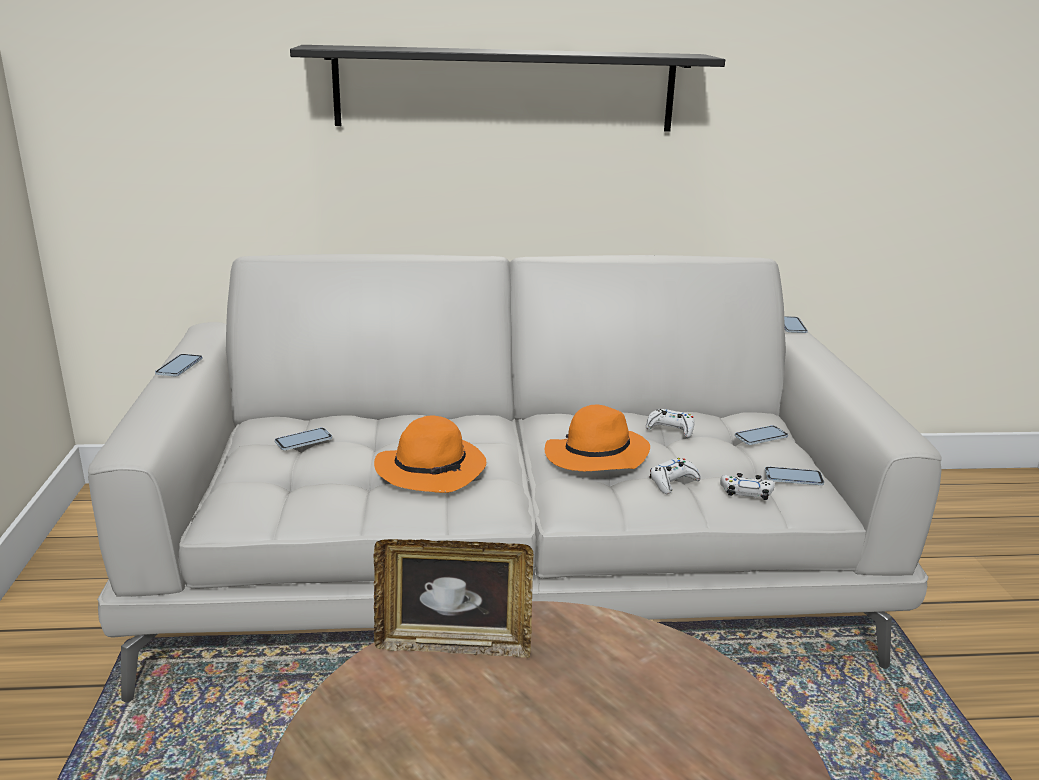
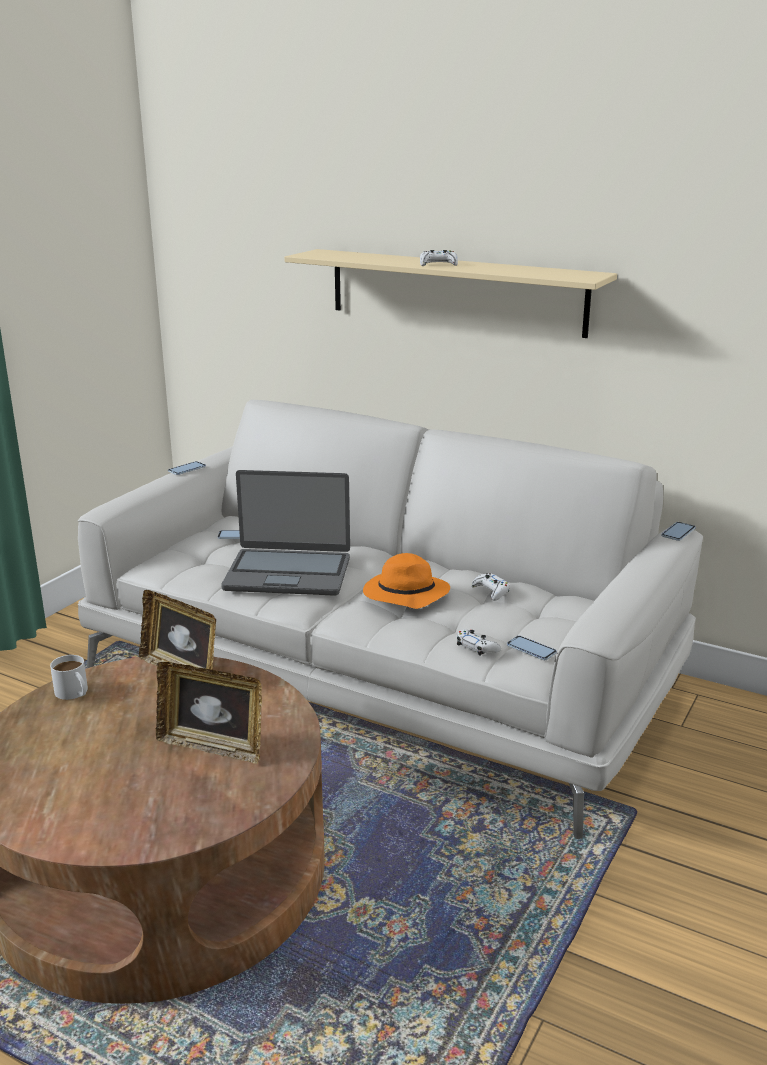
camera: 35 degrees right, 0 degrees up
black shelf [290,45,725,131] -> beige shelf [284,249,617,338]
orange hat [374,416,486,493] -> laptop [221,470,350,596]
white game controller [649,458,701,494] -> white game controller moved to [420,250,458,266]
phone [735,425,788,445] -> none
none -> white mug [50,655,88,700]
none -> picture frame [156,662,262,764]

